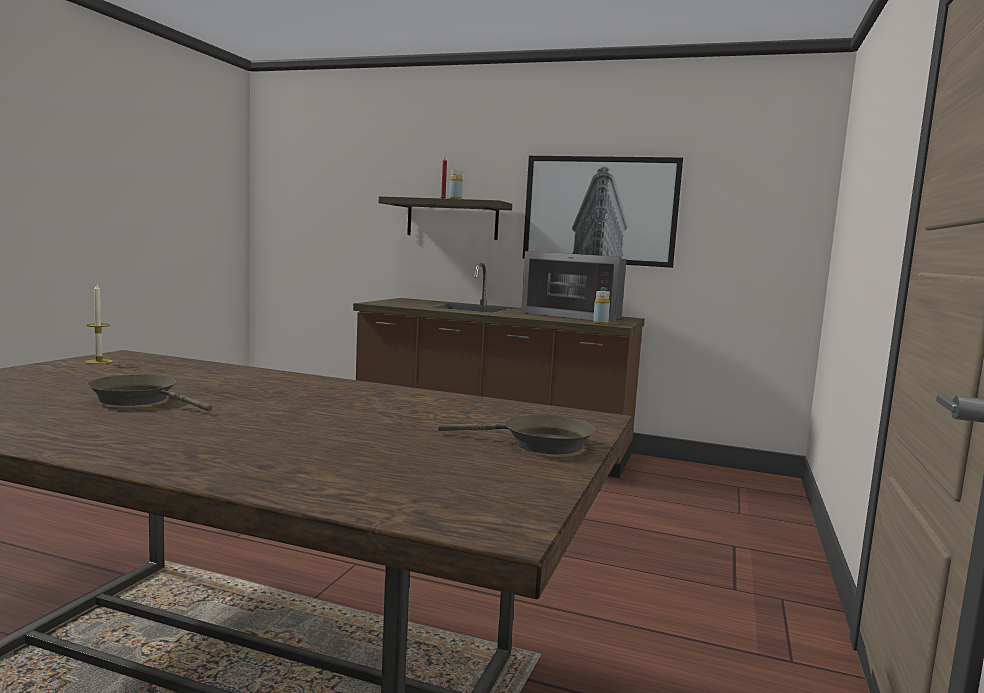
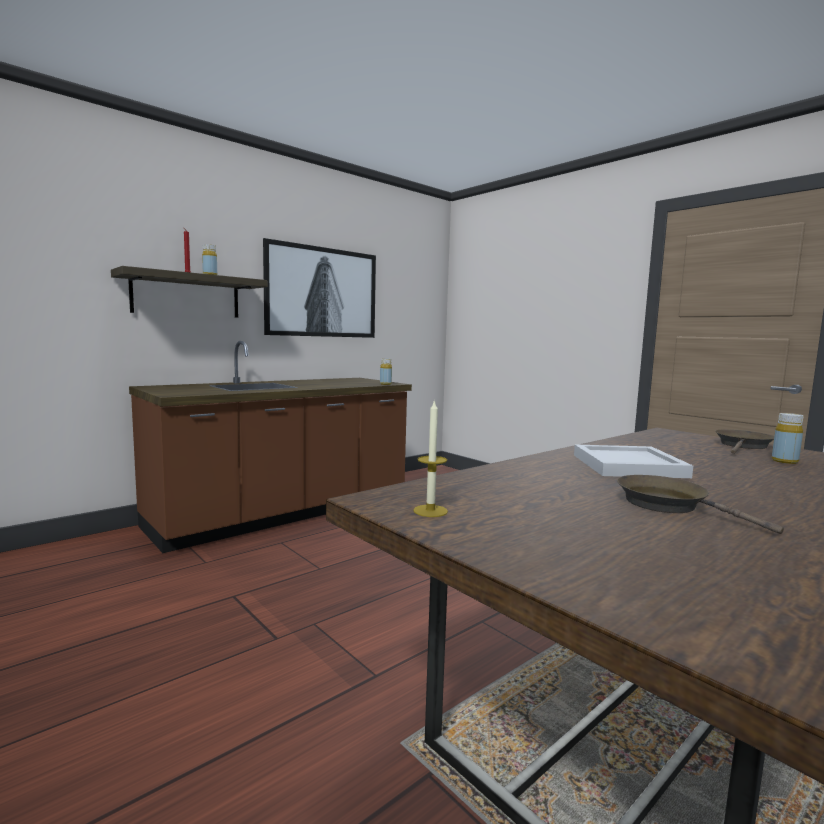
camera: 60 degrees left, 0 degrees up
brown frying pan [87,375,212,411] -> brown frying pan turned 90 degrees clockwise [617,475,784,534]
microwave [521,251,626,323] -> none
none -> white tray [574,444,693,478]
none -> yellow bottle [772,413,804,464]

